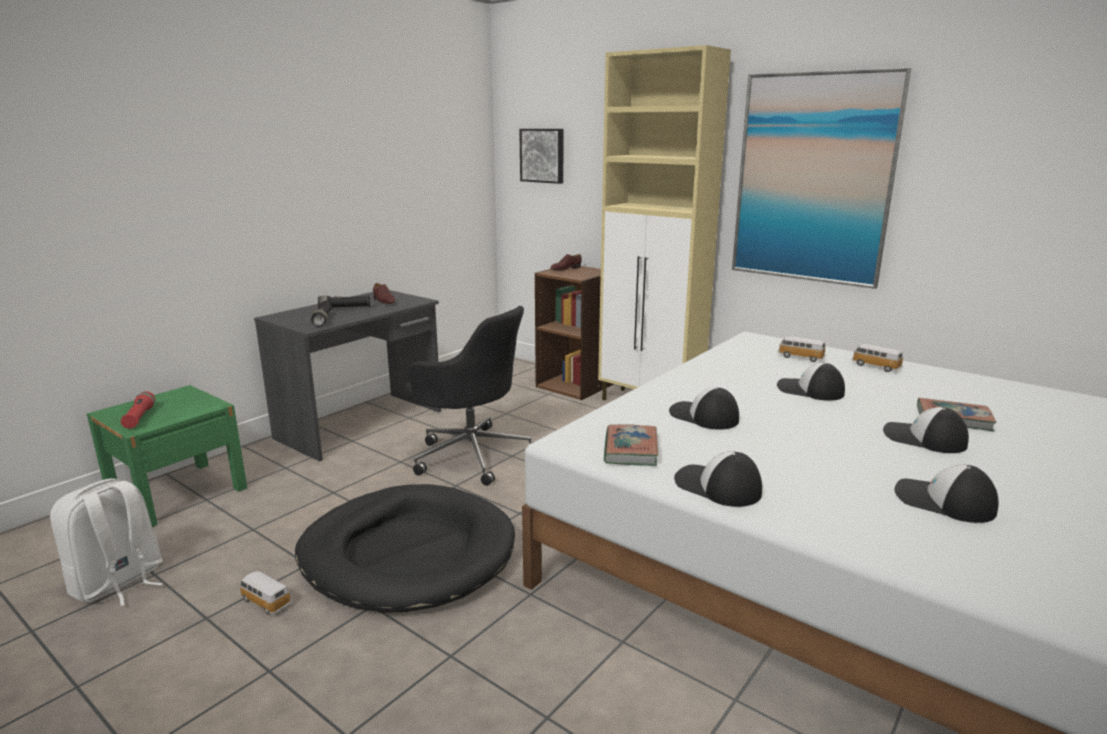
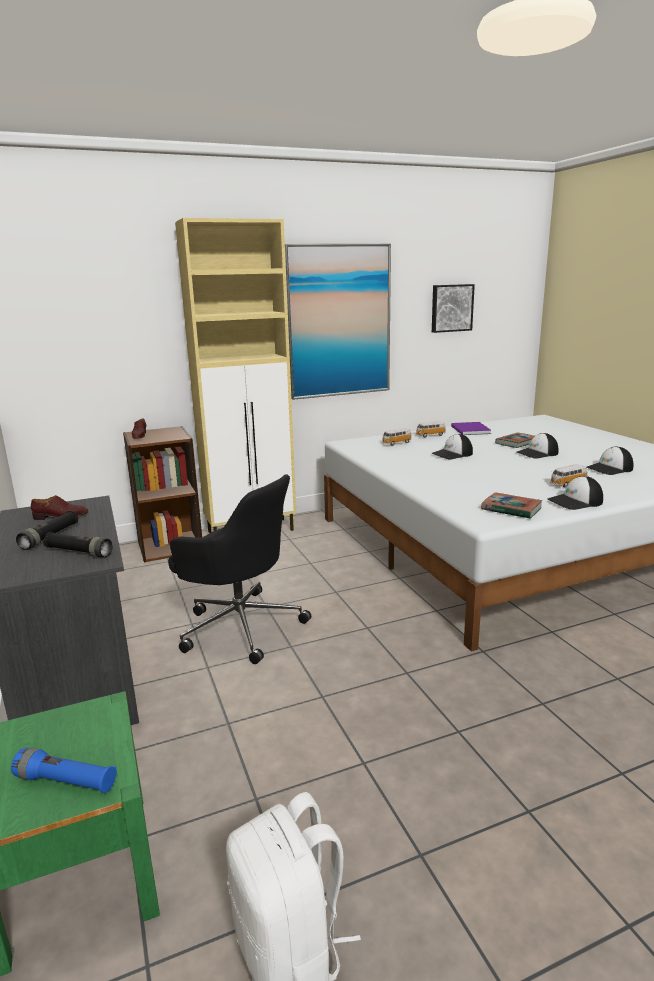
camera: 60 degrees left, 0 degrees up
red flashlight [121,392,155,429] -> blue flashlight [11,748,117,793]
toy car [239,571,292,615] -> toy car moved to [550,464,588,487]
black dog bed [295,484,515,613] -> none
black office chair [405,306,531,486] -> black office chair turned 60 degrees clockwise [168,474,311,664]
picture [519,129,564,184] -> picture moved to [432,284,475,333]
cap [669,387,739,430] -> none
none -> purple book [451,422,491,435]

